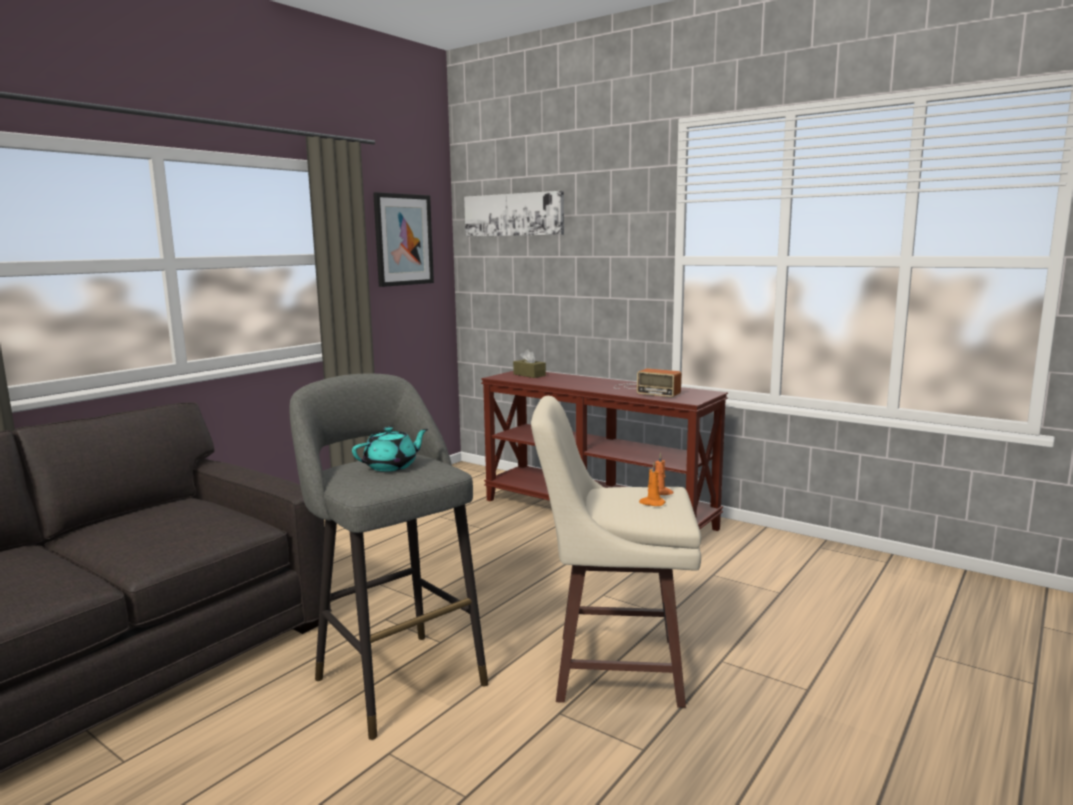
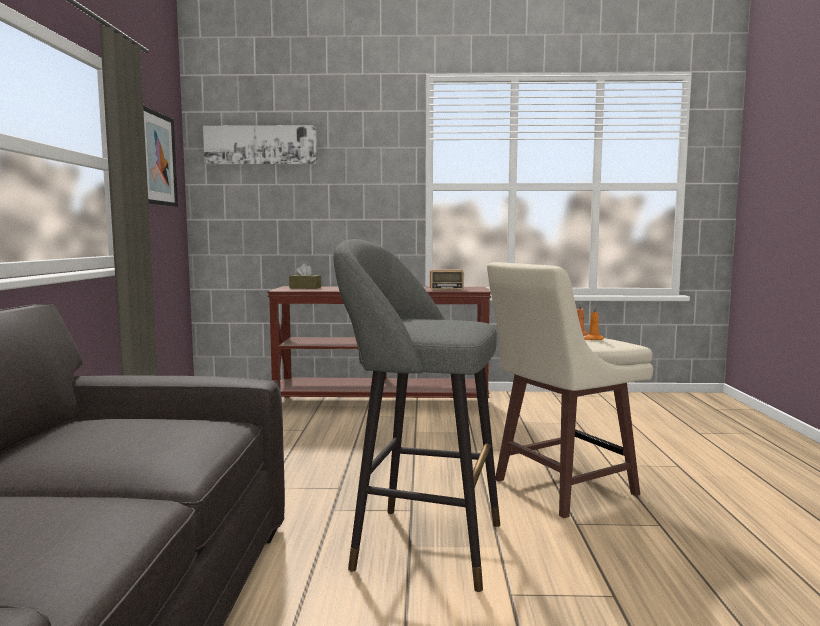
camera: 35 degrees left, 5 degrees down
turquoise teapot [352,427,428,471] -> none

